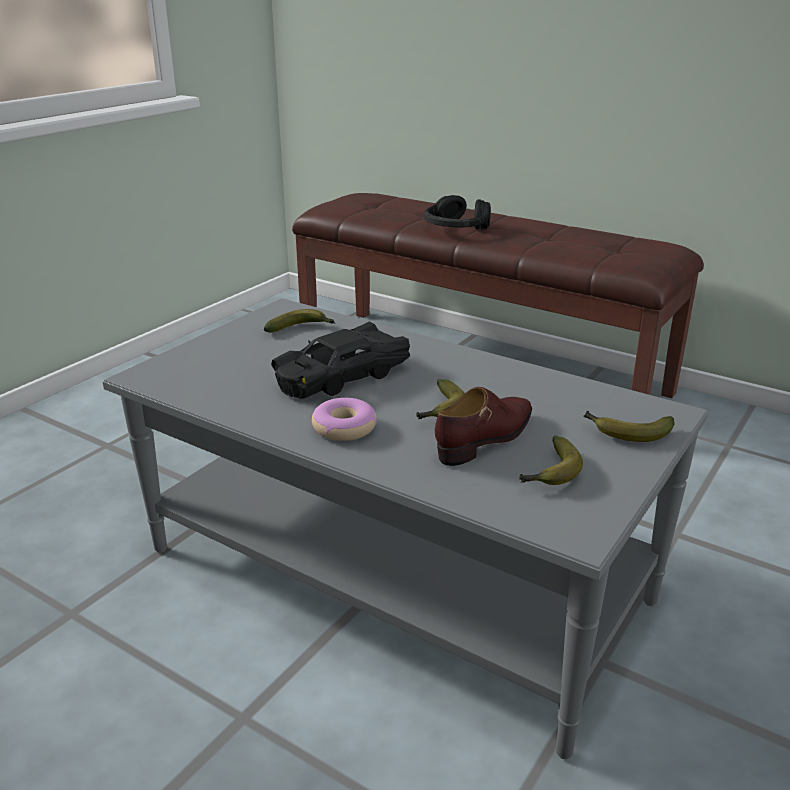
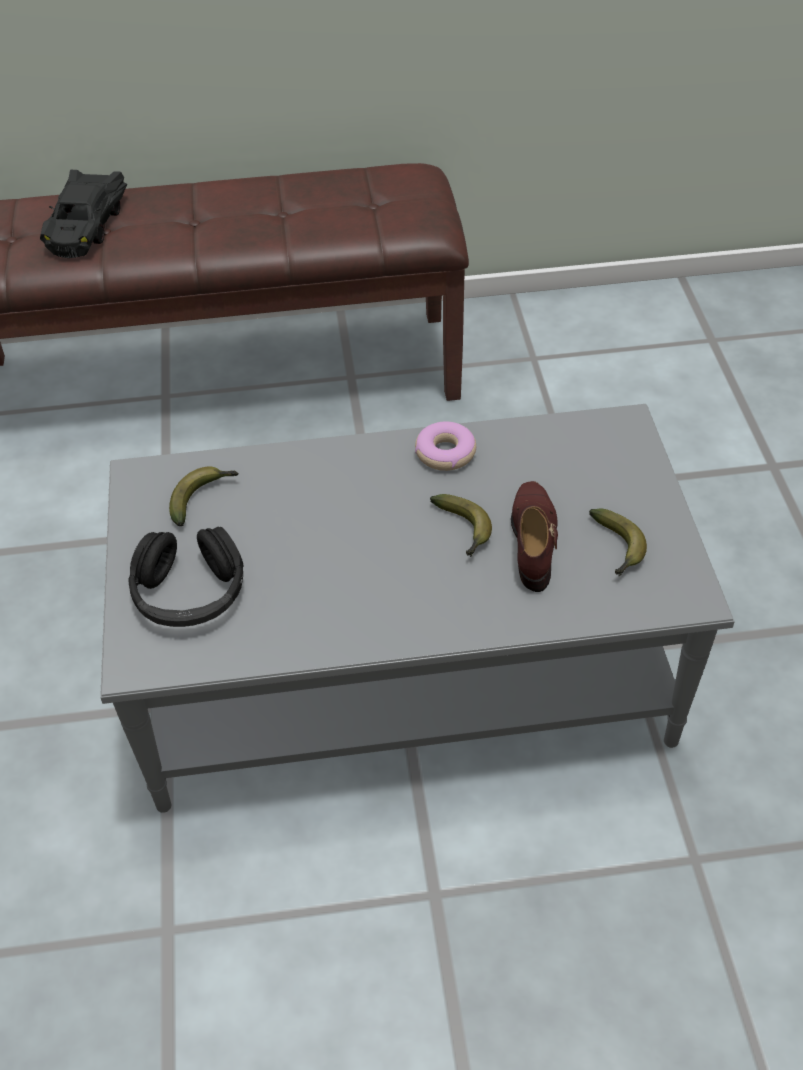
camera: 40 degrees left, 20 degrees up
black toy car [271,322,410,399] -> black toy car moved to [40,170,127,258]
donut [312,398,377,441] -> donut moved to [415,422,476,471]
black headphones [424,195,491,230] -> black headphones moved to [129,527,243,627]
banana [583,411,674,442] -> none

